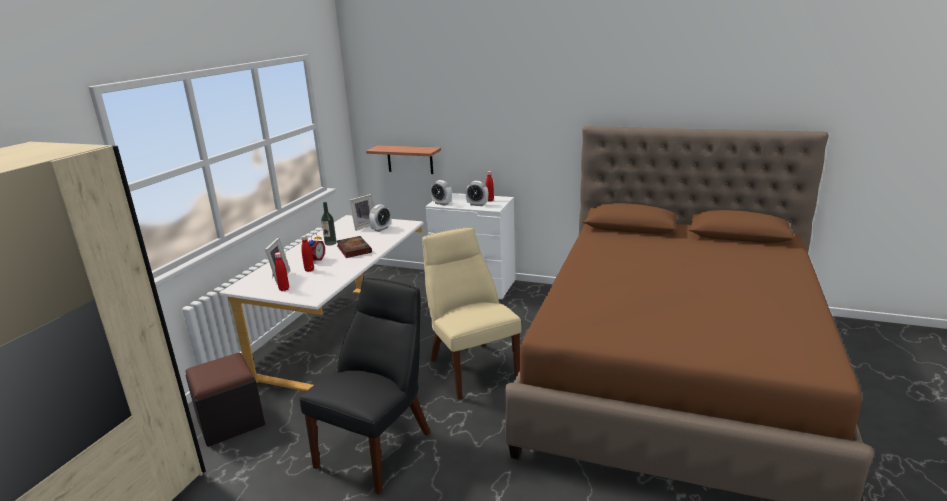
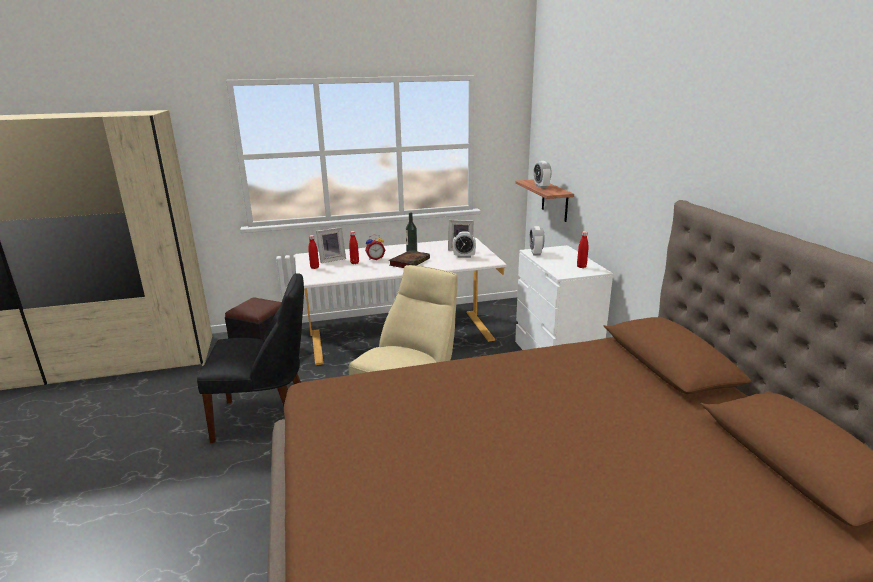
camera: 55 degrees right, 0 degrees up
alarm clock [465,181,488,206] -> alarm clock moved to [534,161,552,188]

